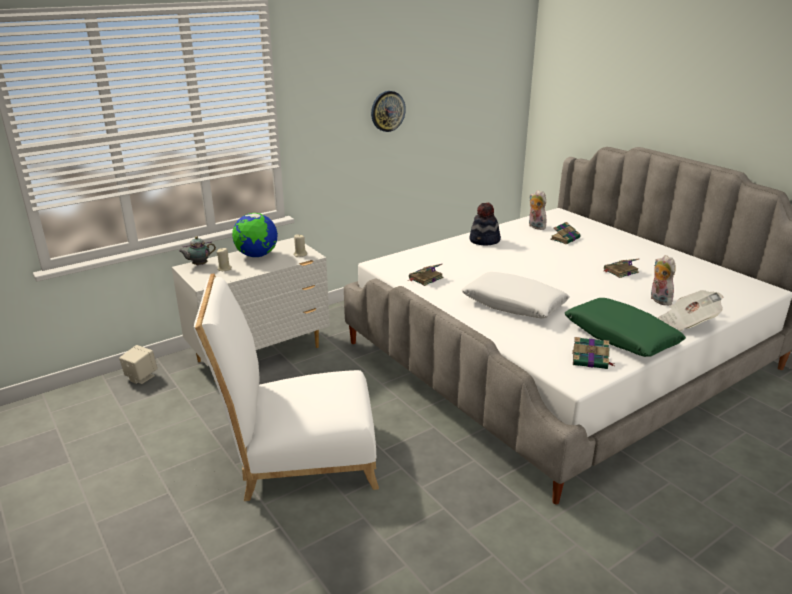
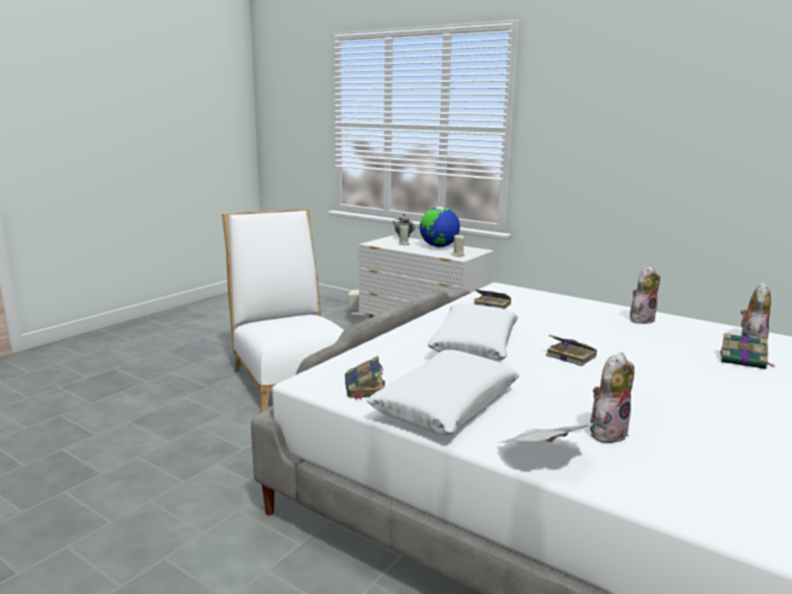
camera: 70 degrees right, 10 degrees down
wall clock [371,91,406,132] -> none
hat [469,203,501,246] -> plush toy [630,266,660,324]
green pillow [565,298,686,357] -> white pillow [367,350,519,435]
book [604,258,640,278] -> book moved to [546,335,597,366]

